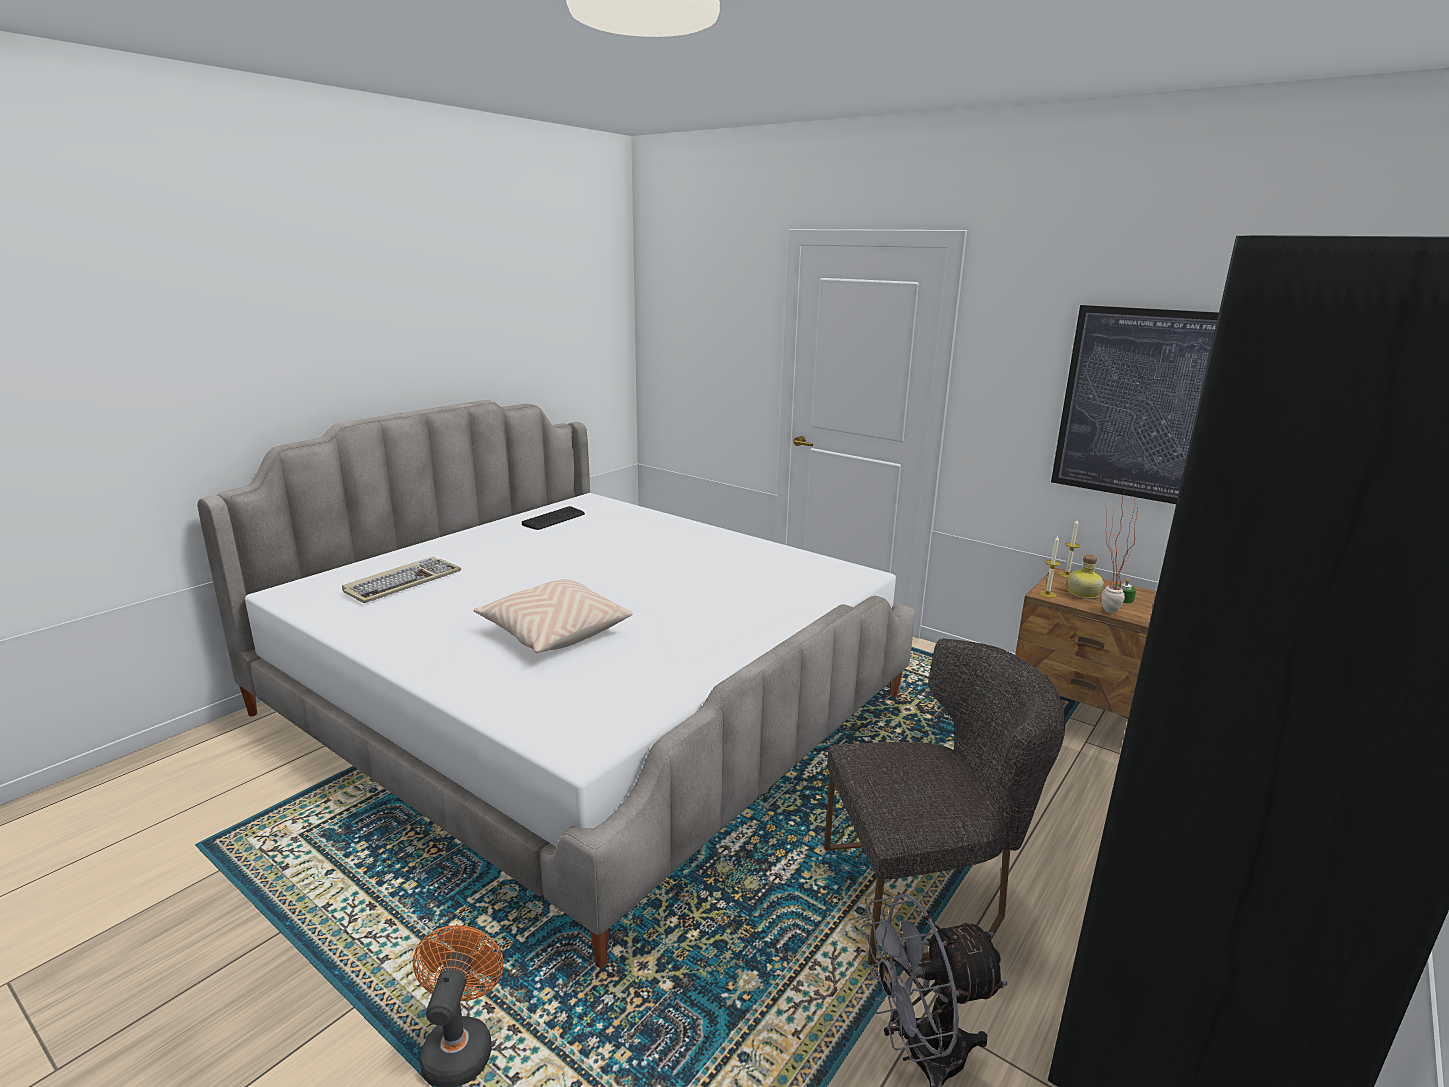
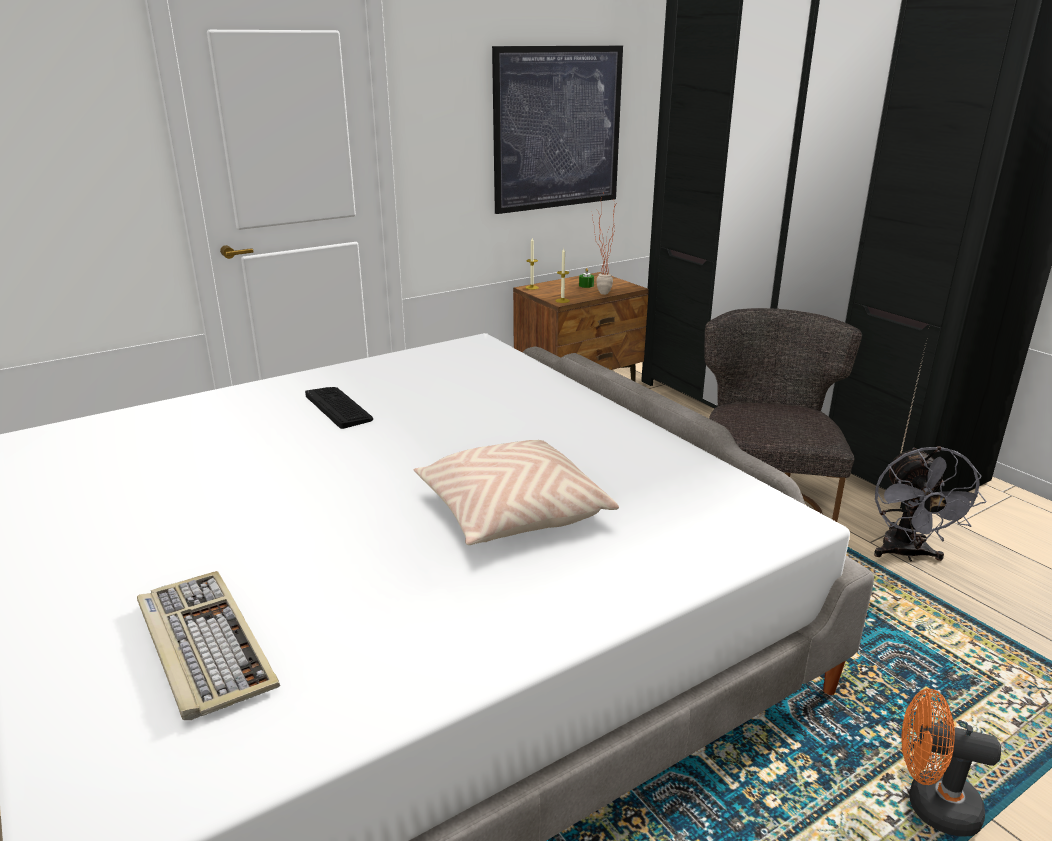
camera: 70 degrees left, 5 degrees up
keyboard [522,506,585,530] -> keyboard moved to [305,387,373,429]
bottle [1068,554,1104,599] -> none

